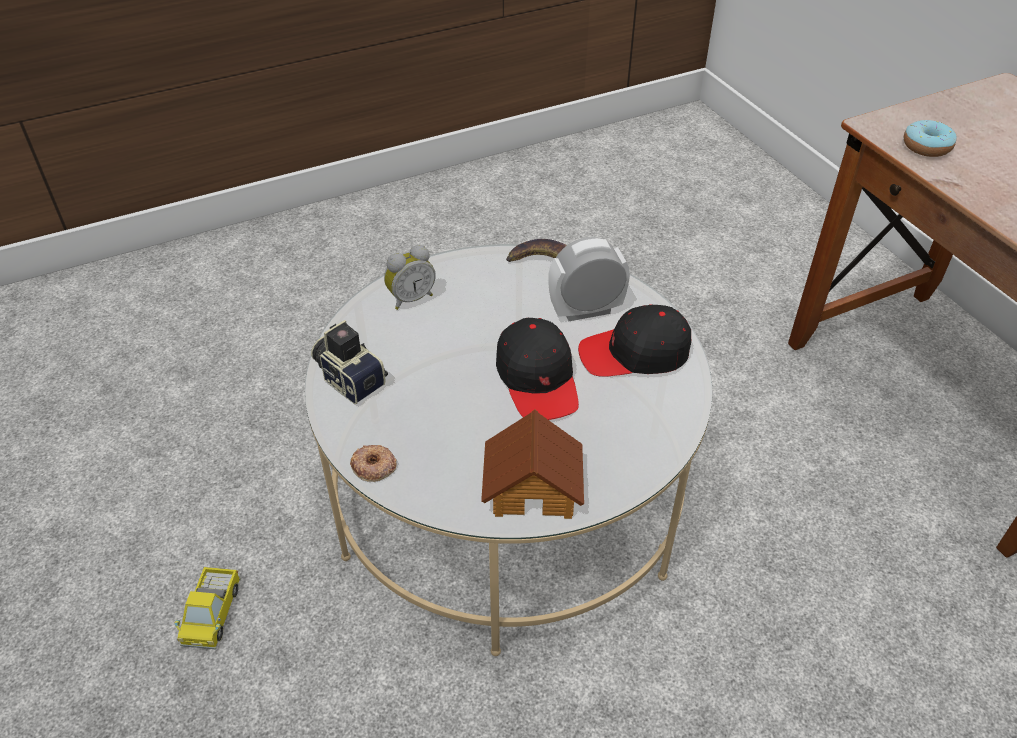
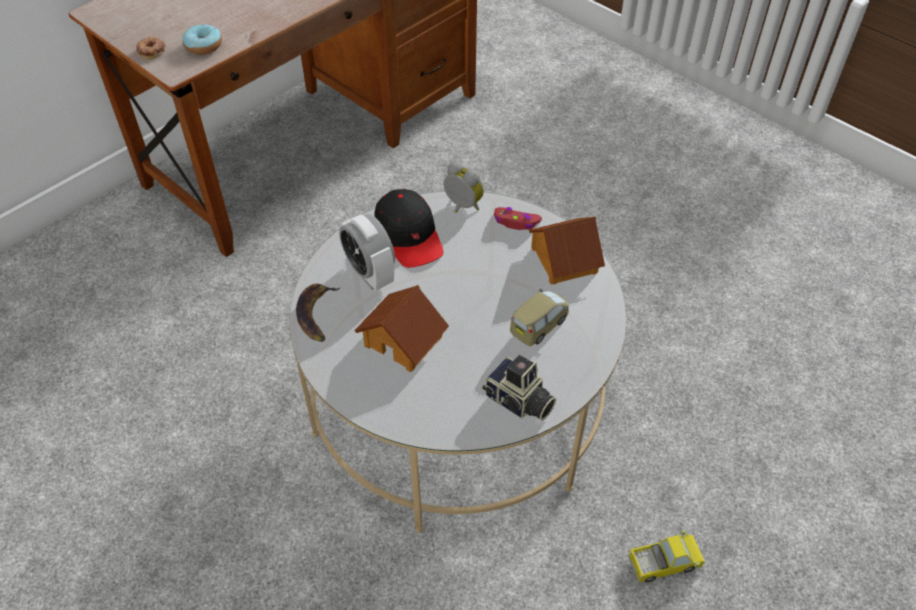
camera: 110 degrees left, 5 degrees up
camera [311,320,388,405] -> camera turned 75 degrees counterclockwise [482,355,556,421]
donut [350,445,396,482] -> donut moved to [136,37,166,59]
alarm clock [384,245,436,310] -> alarm clock moved to [444,162,484,213]
black cap [496,318,579,420] -> none
none -> toy house [354,285,449,372]
none -> red game controller [494,207,542,230]
none -> toy car [510,289,569,346]

